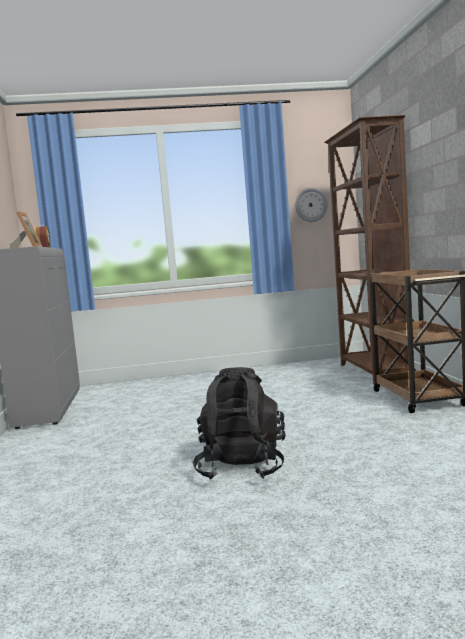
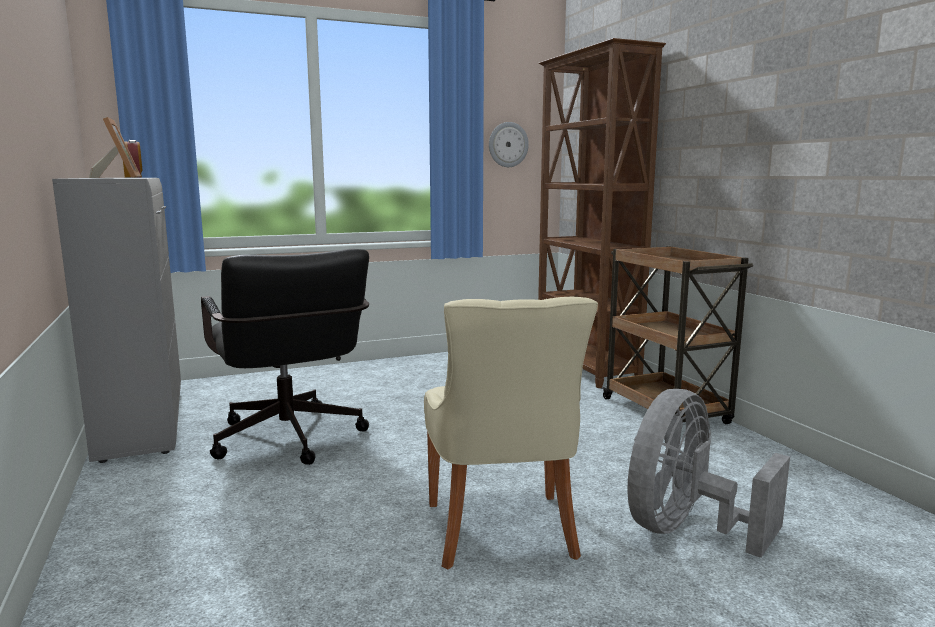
camera: 15 degrees left, 5 degrees up
black backpack [193,367,286,479] -> beige chair [424,296,598,569]
none -> black office chair [201,249,369,465]
none -> grey fan [628,389,790,558]

